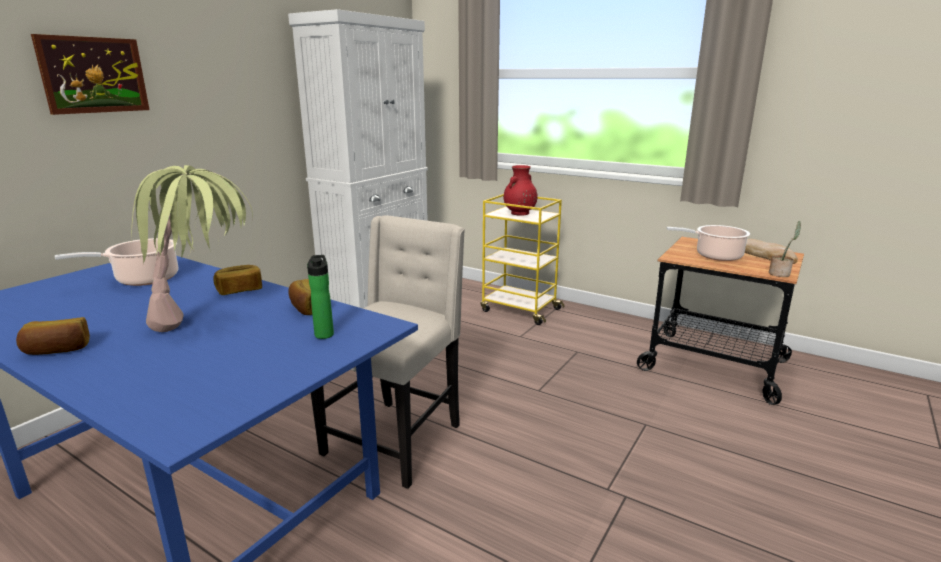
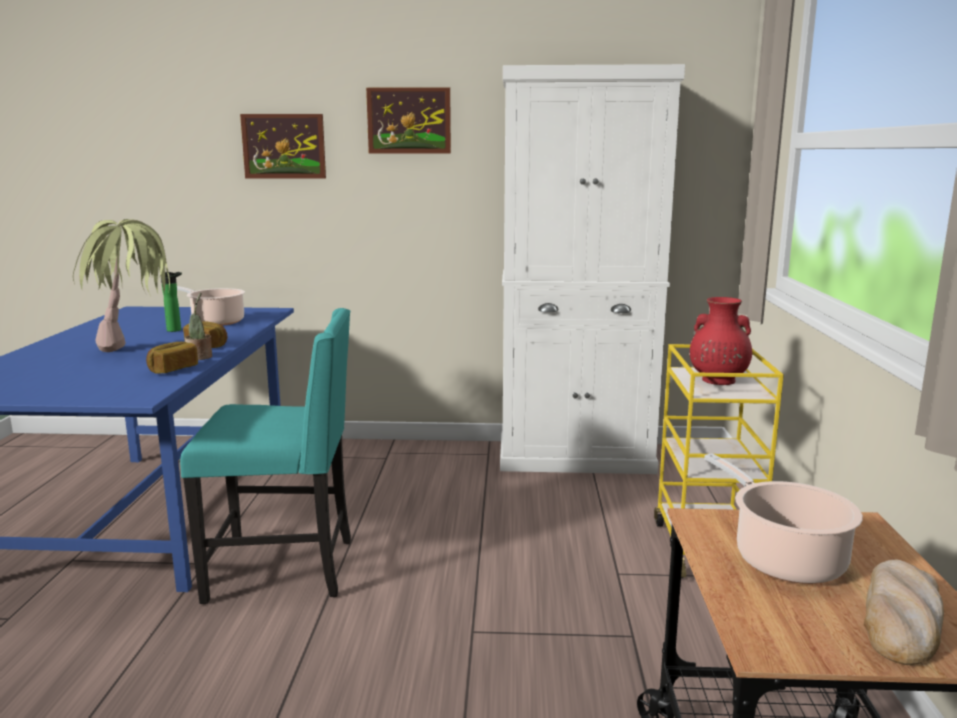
camera: 60 degrees right, 5 degrees down
bread [16,317,90,355] -> none
bottle [307,255,334,339] -> bottle moved to [161,272,182,332]
beige chair [311,215,465,489] -> turquoise chair [180,308,351,604]
potted plant [769,221,801,277] -> potted plant moved to [185,293,212,360]
none -> picture [366,87,451,154]

